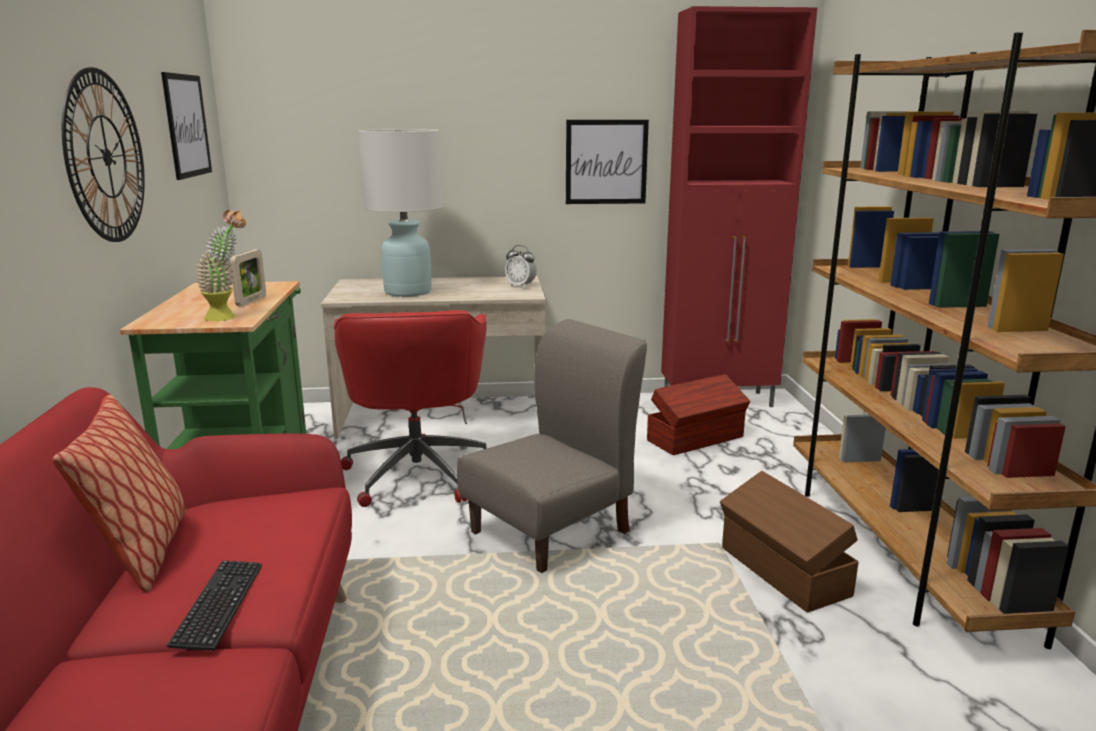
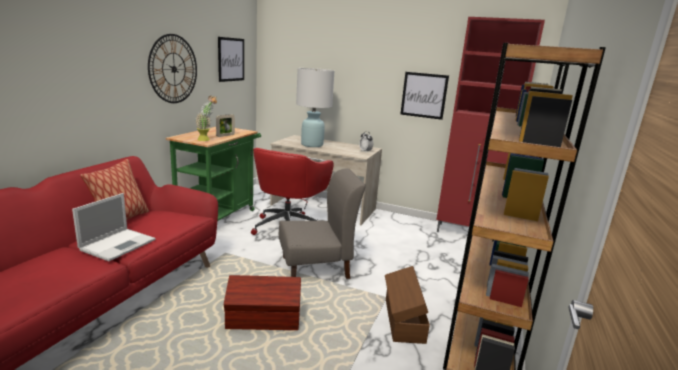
camera: 25 degrees right, 0 degrees up
keyboard [167,560,262,651] -> laptop [72,193,156,261]
brown storage box [647,374,750,455] -> brown storage box moved to [224,275,301,330]

